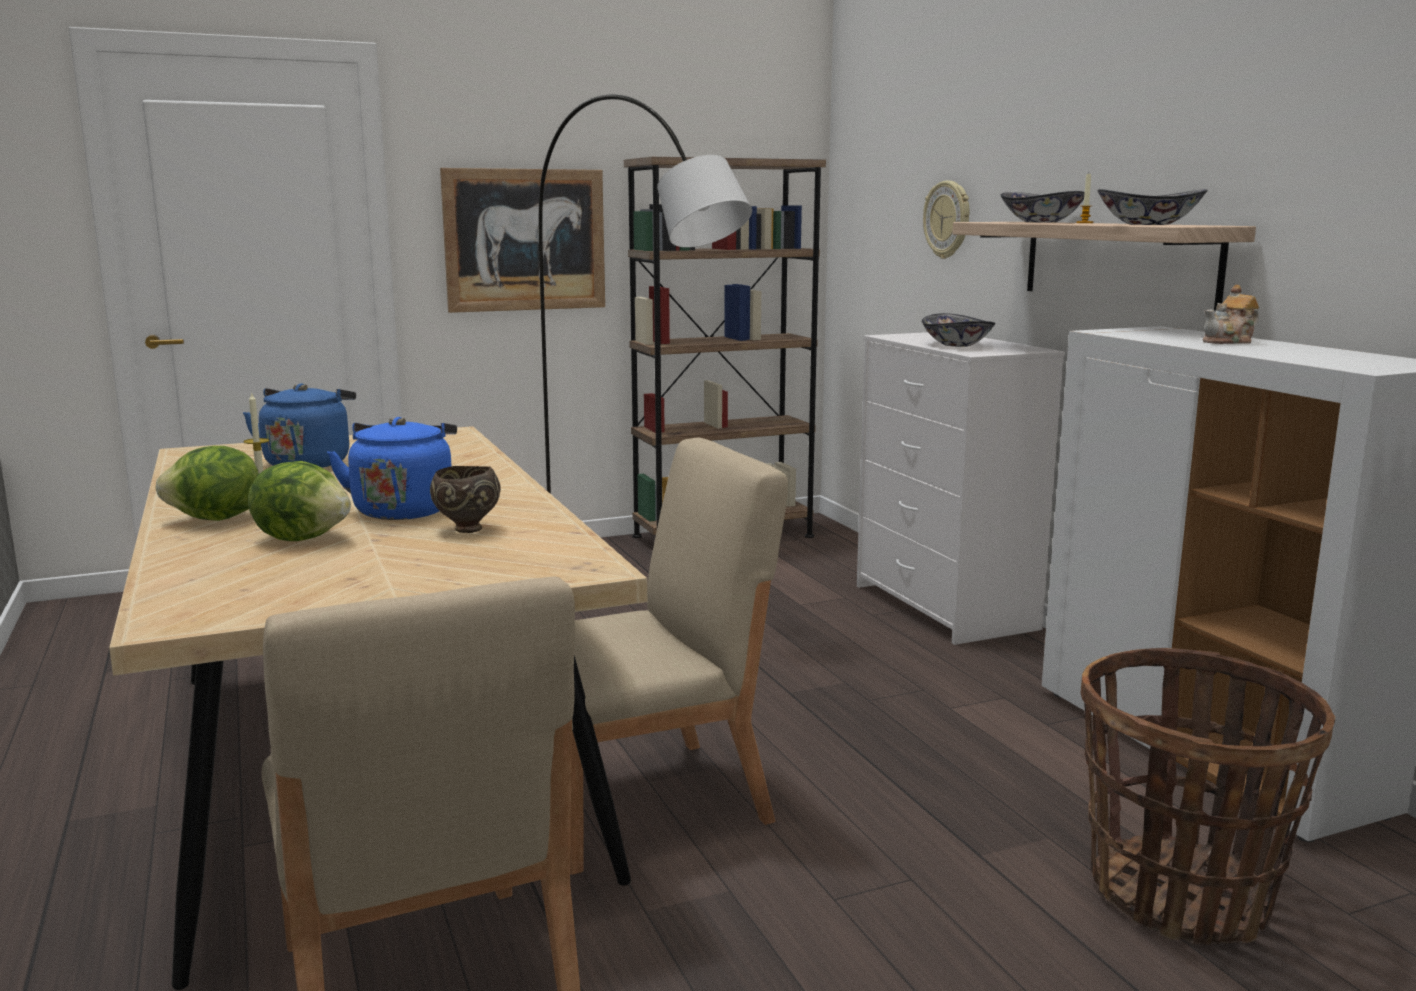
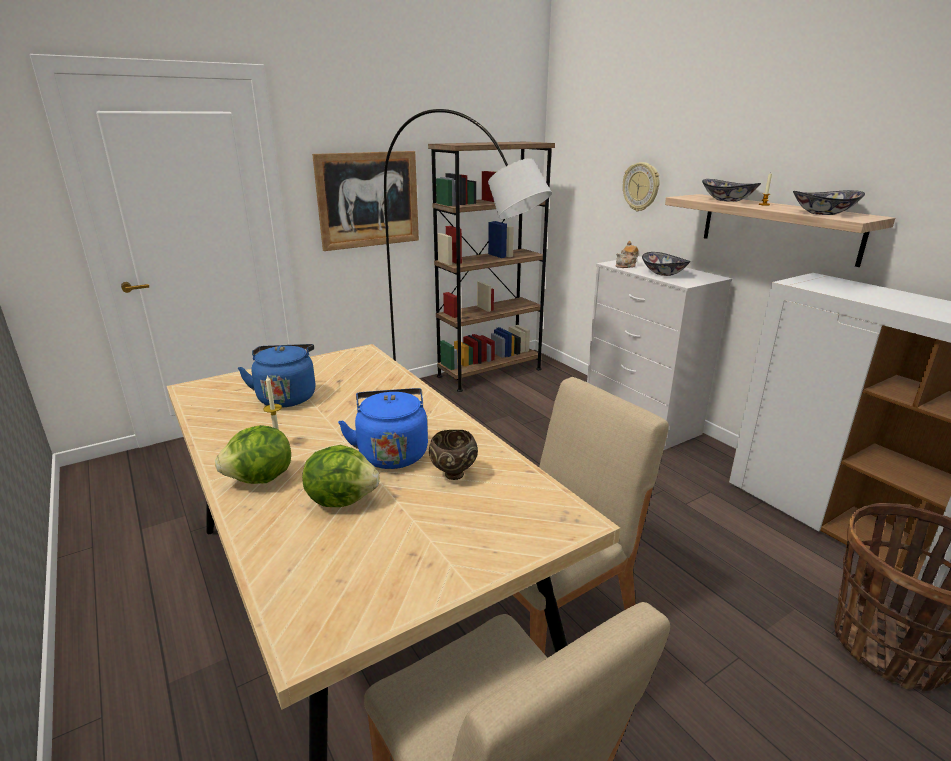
camera: 10 degrees left, 10 degrees up
teapot [1203,285,1259,344] -> teapot moved to [616,241,639,268]

